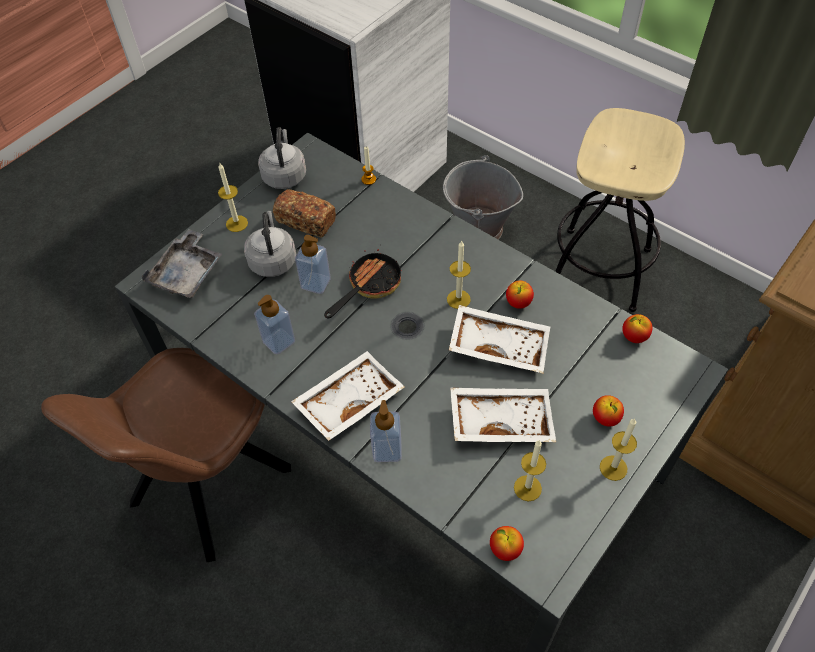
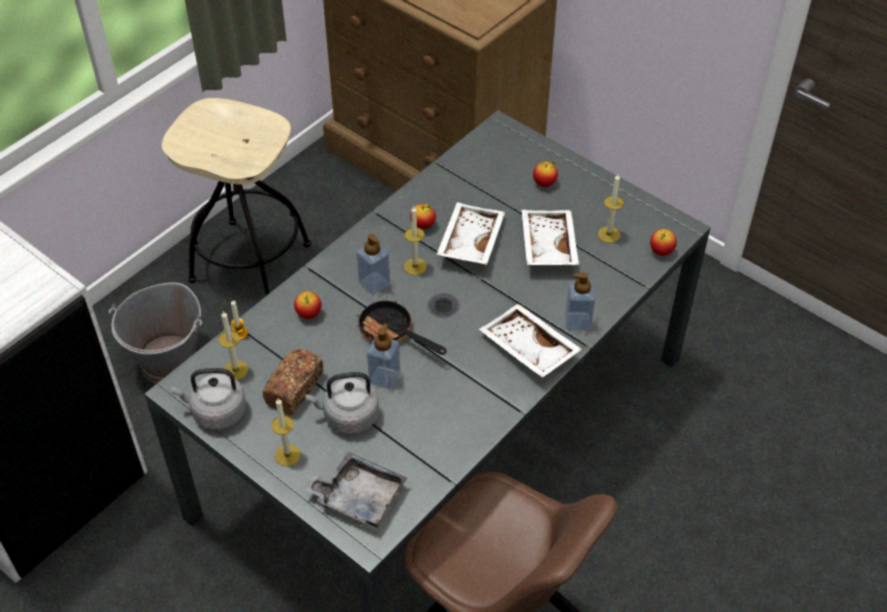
camera: 90 degrees left, 5 degrees down
soap dispenser [254,295,295,355] -> soap dispenser moved to [356,234,390,295]
candle [600,418,637,481] -> candle moved to [218,311,248,380]
apple [622,314,652,343] -> apple moved to [294,291,321,319]

